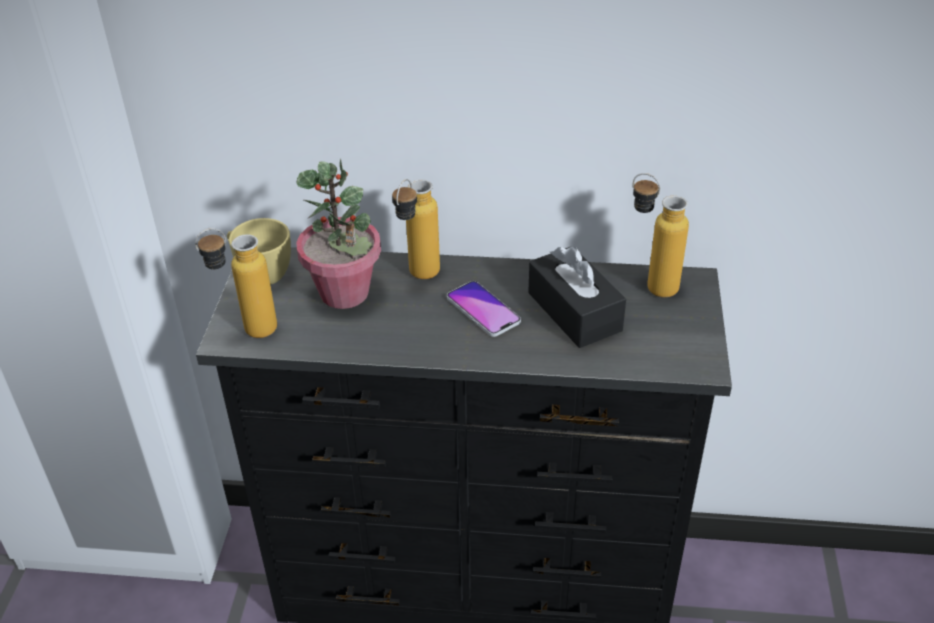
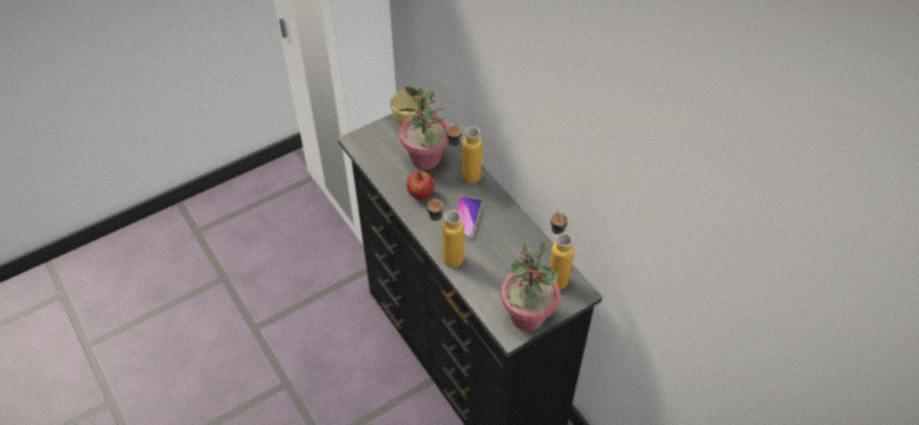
camera: 50 degrees right, 10 degrees up
bottle [195,228,277,338] -> bottle moved to [427,198,464,268]
black tissue box [528,246,626,348] -> none
none -> apple [407,171,435,200]
none -> potted plant [501,239,560,331]

